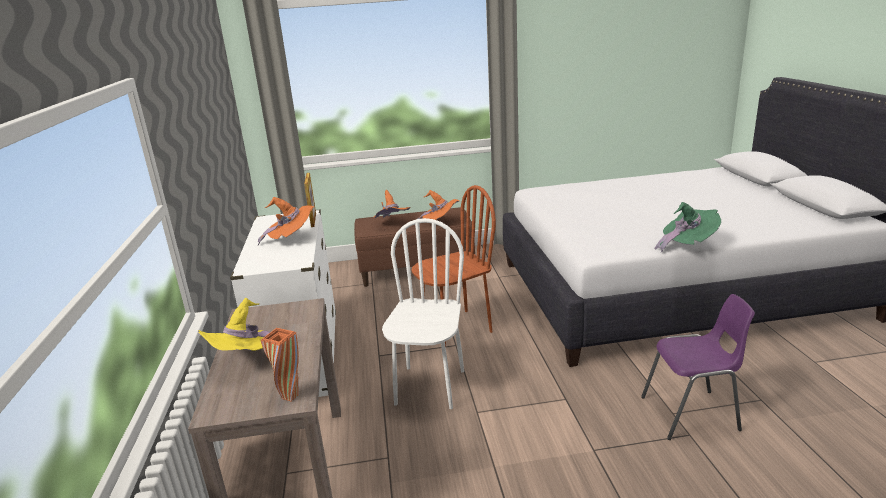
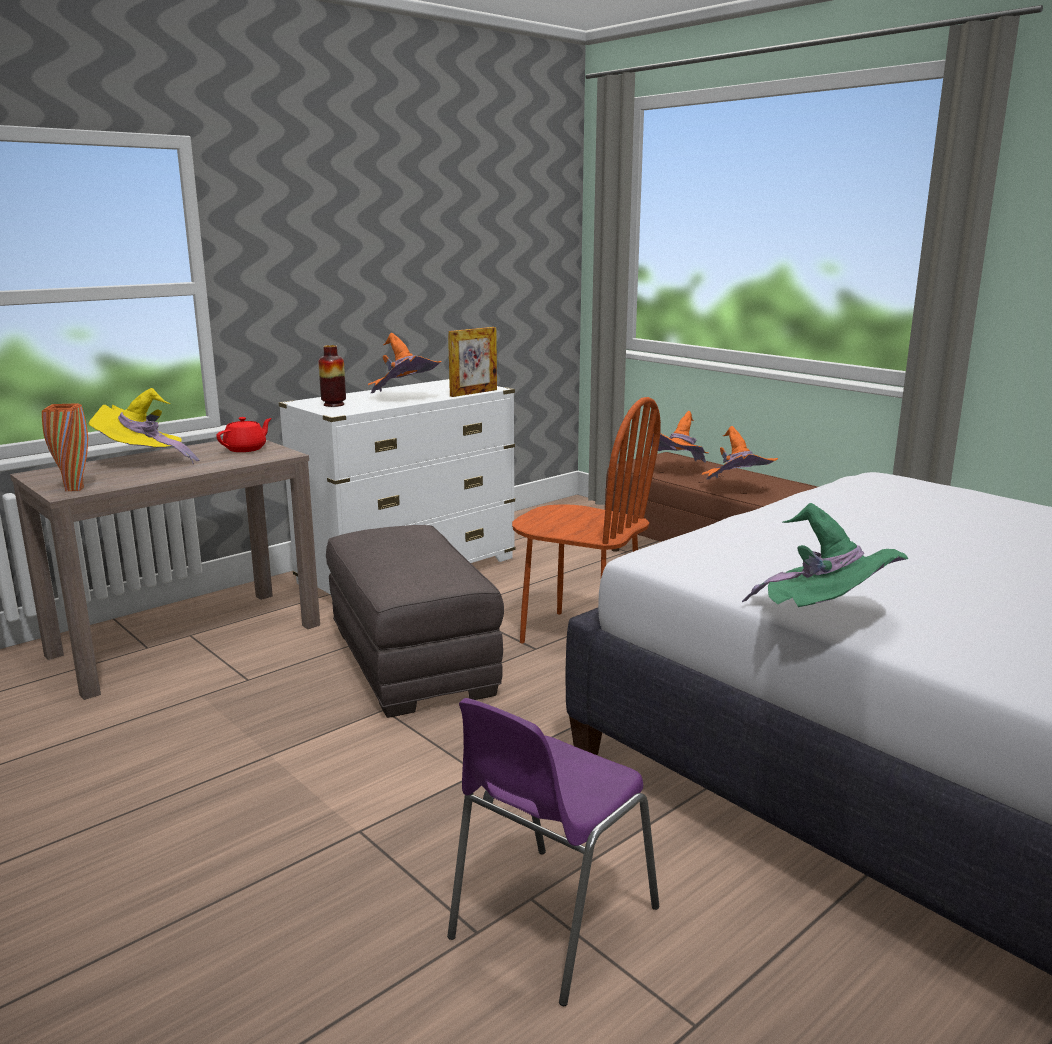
camera: 55 degrees right, 5 degrees down
white chair [382,218,464,409] -> grey ottoman [326,525,504,718]
purple chair [641,294,755,440] -> purple chair turned 75 degrees clockwise [447,698,659,1006]
none -> red teapot [216,417,272,452]
none -> vase [318,345,346,407]

